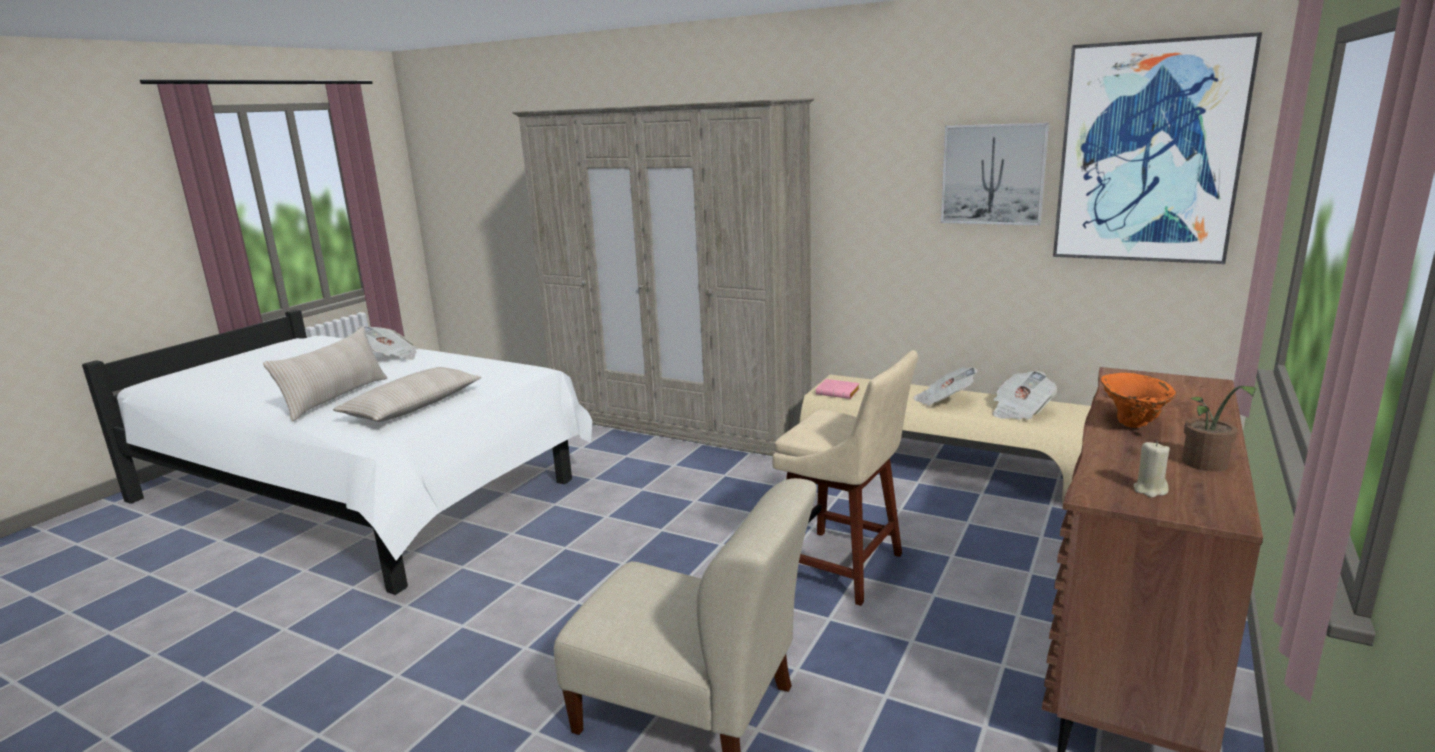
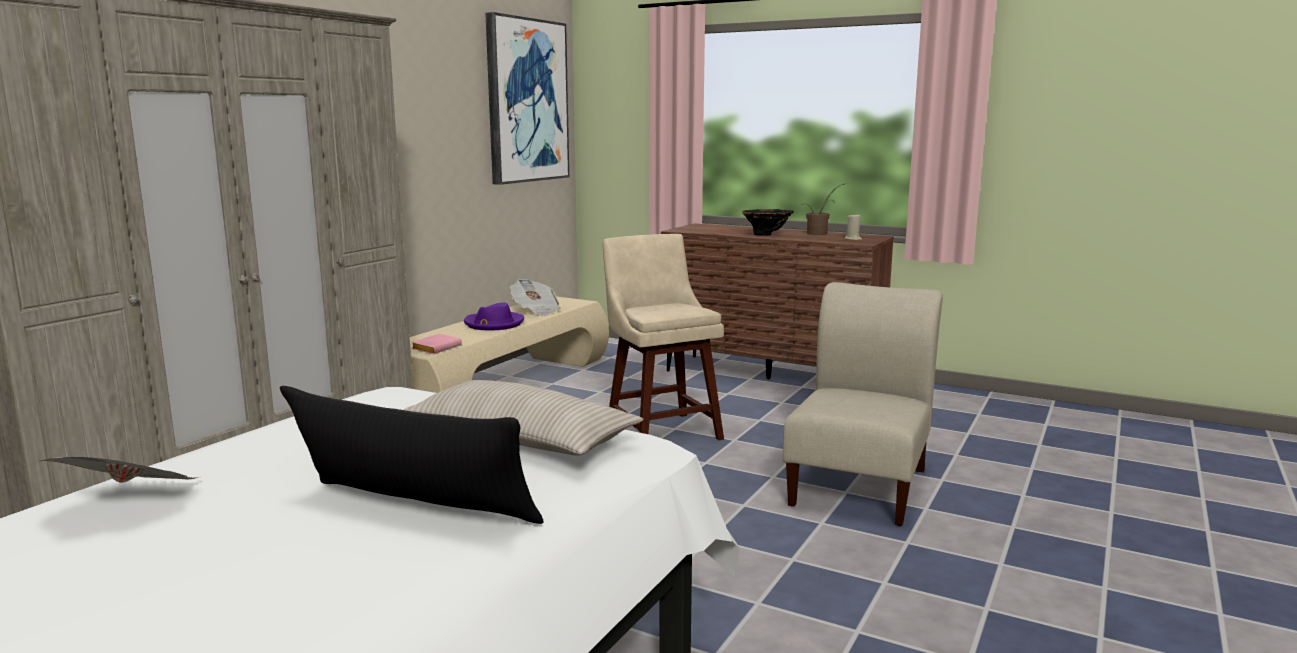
camera: 90 degrees left, 5 degrees down
beige pillow [263,327,387,421] -> black pillow [280,386,544,524]
beige chair [773,350,918,606] -> beige chair turned 60 degrees counterclockwise [603,234,724,440]
newspaper [913,367,978,406] -> purple hat [464,302,524,330]
picture [941,123,1049,226] -> none
orange vase [1101,373,1176,428] -> black vase [742,209,794,236]

